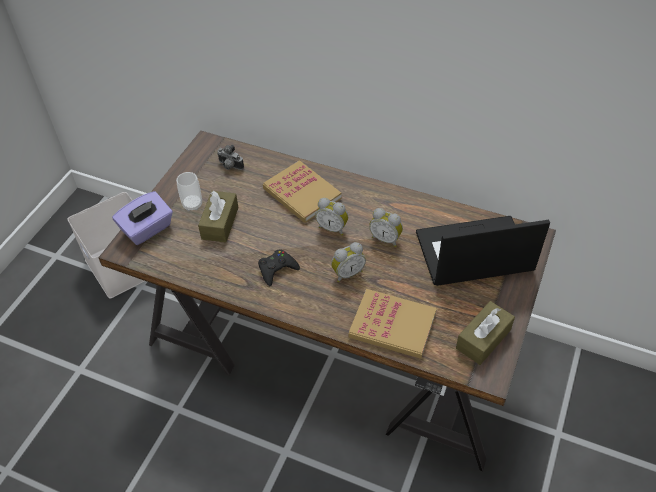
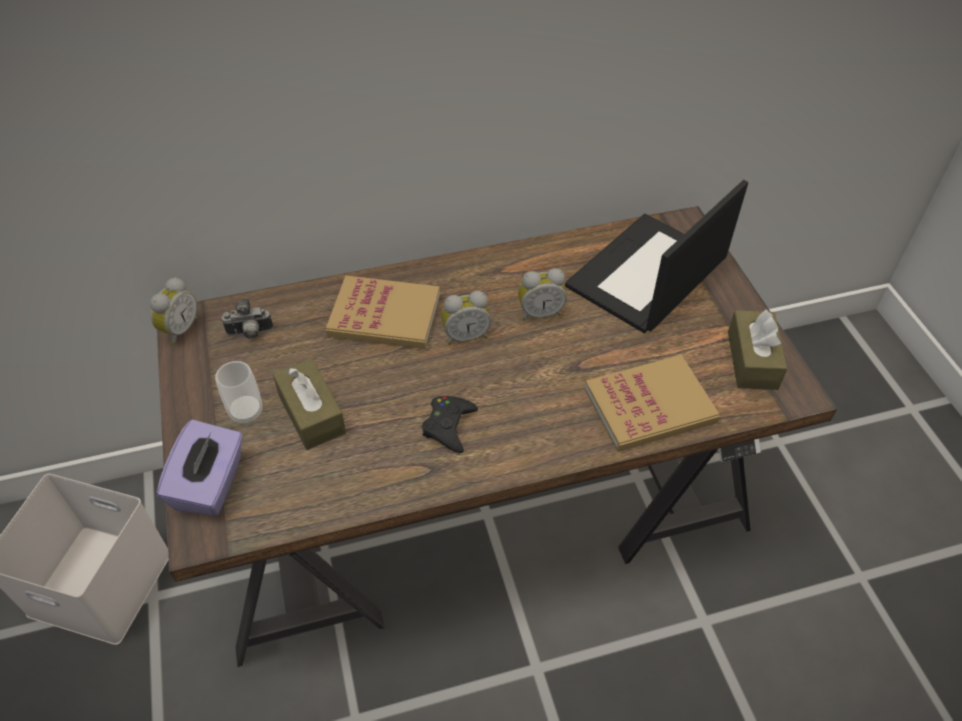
camera: 40 degrees left, 0 degrees up
alarm clock [331,242,366,282] -> alarm clock moved to [150,277,198,345]

